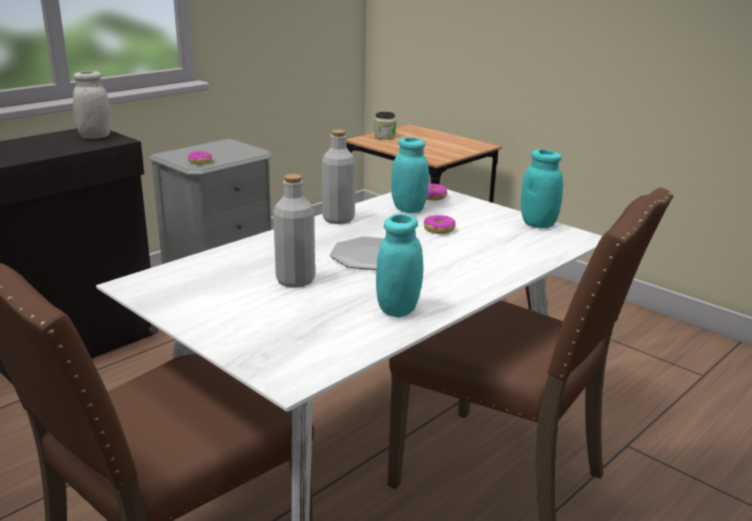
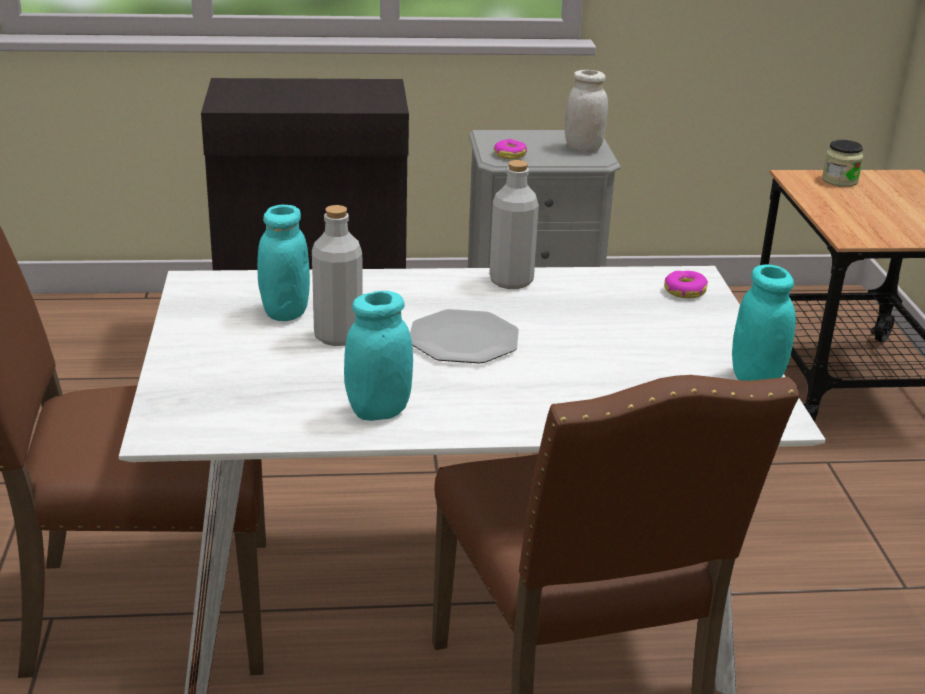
camera: 40 degrees right, 5 degrees up
white jar [73,71,111,139] -> white jar moved to [565,70,608,152]
turquoise jar [391,137,429,213] -> turquoise jar moved to [257,205,310,321]
donut [424,215,456,234] -> none

